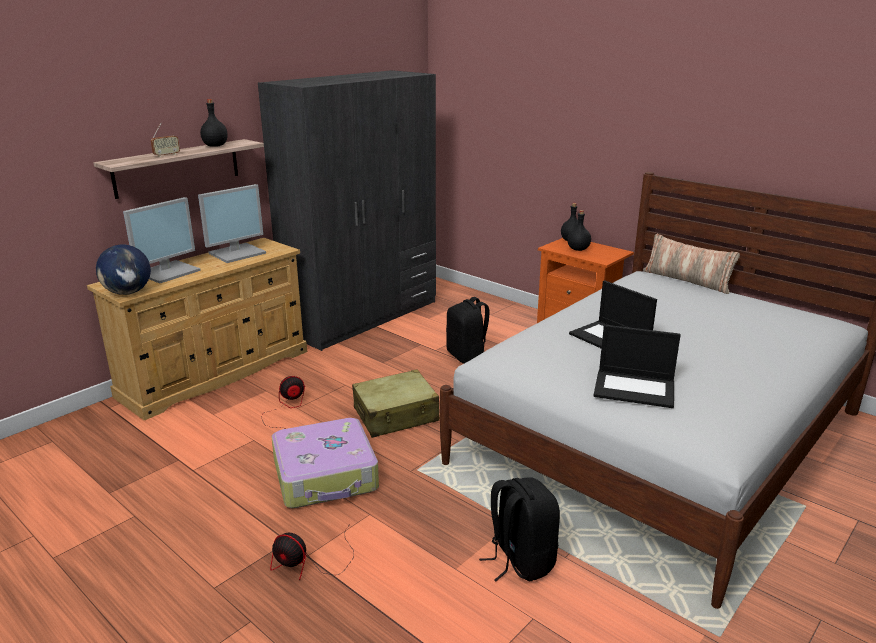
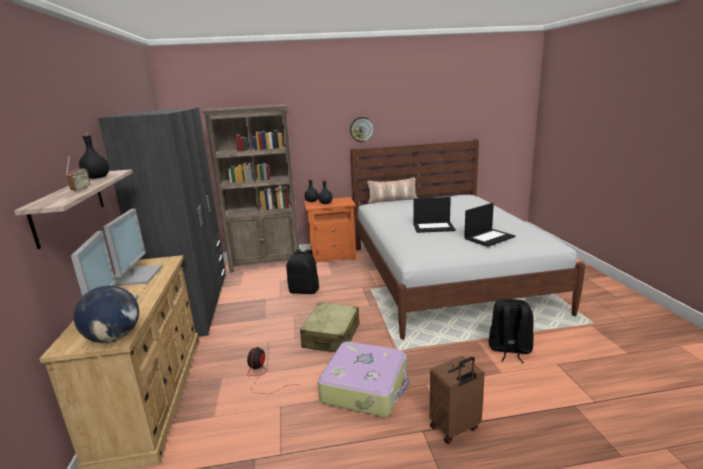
camera: 50 degrees left, 5 degrees down
fan [270,527,354,580] -> brown suitcase [430,356,485,444]
none -> brown bookcase [201,104,299,273]
none -> wall clock [350,117,374,142]

